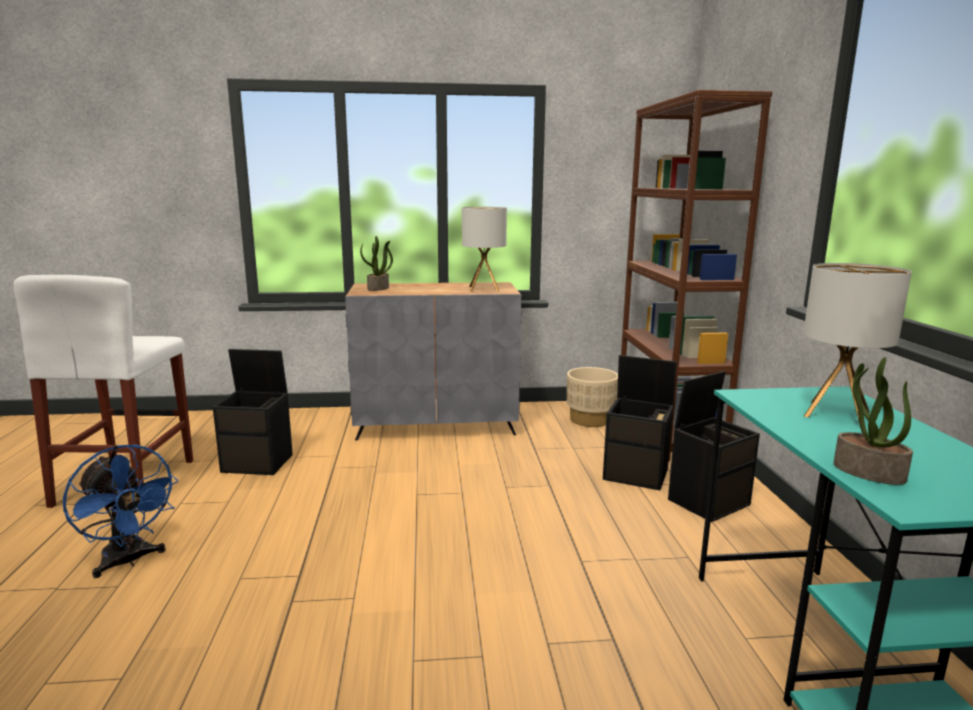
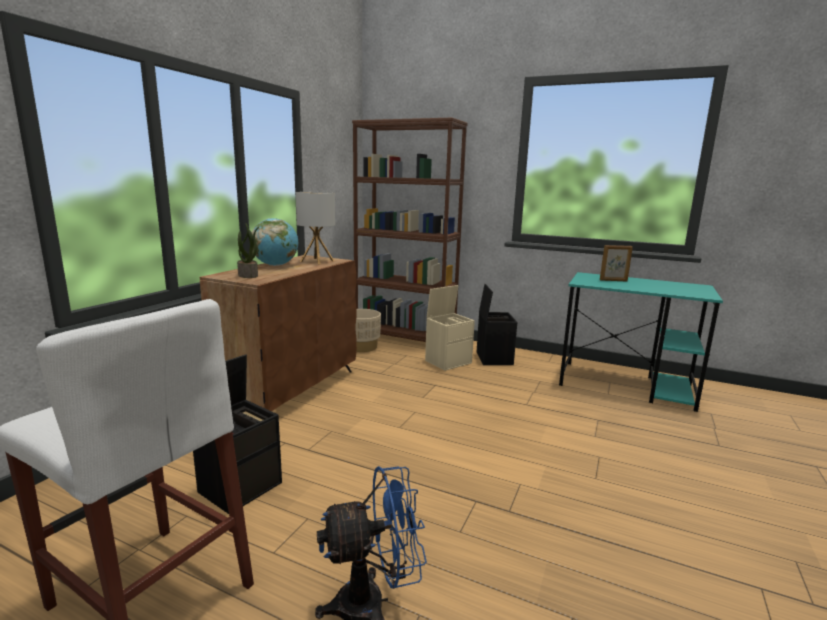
camera: 60 degrees left, 0 degrees up
grey cabinet [345,282,521,440] -> brown cabinet [199,255,357,411]
black storage box [603,355,677,490] -> beige storage box [425,285,475,371]
table lamp [803,263,912,427] -> picture frame [600,245,633,281]
potted plant [833,357,913,485] -> none
none -> globe [252,218,298,266]

